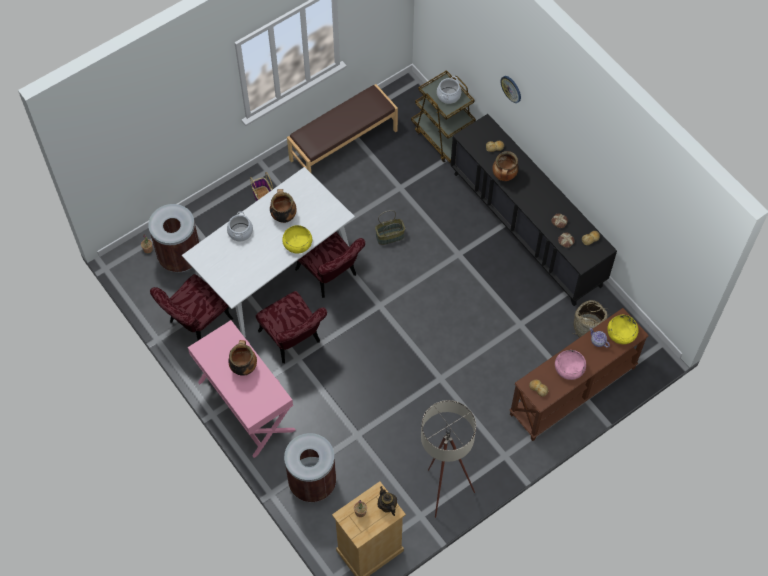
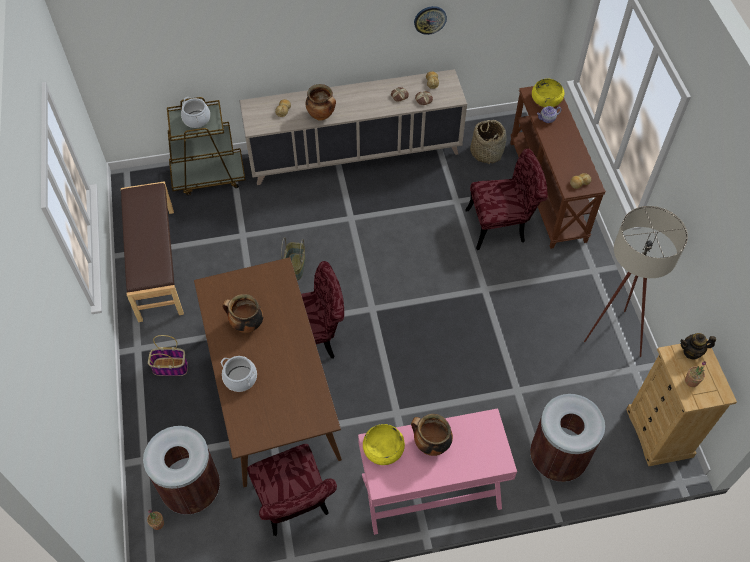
camera: 65 degrees left, 5 degrees down
white dining table [182,167,355,337] -> brown dining table [194,257,342,487]
red chair [256,291,327,363] -> red chair moved to [465,149,548,250]
yellow bowl [282,225,312,253] -> yellow bowl moved to [363,424,405,465]
black cabinet [451,114,617,306] -> beige cabinet [239,69,467,185]
wall clock [501,76,521,103] -> wall clock moved to [414,6,447,35]
pink bowl [555,350,586,380] -> none

